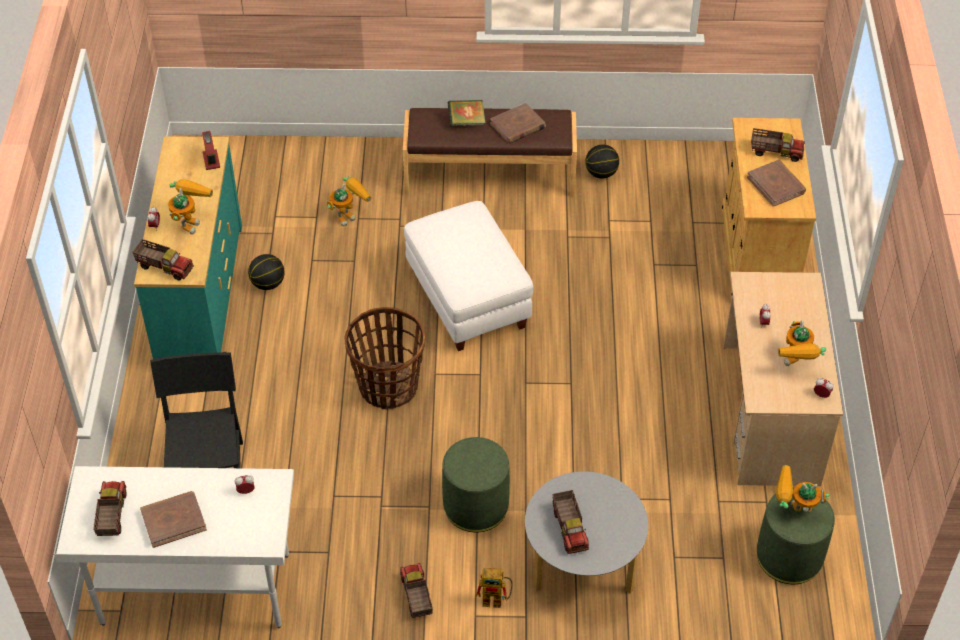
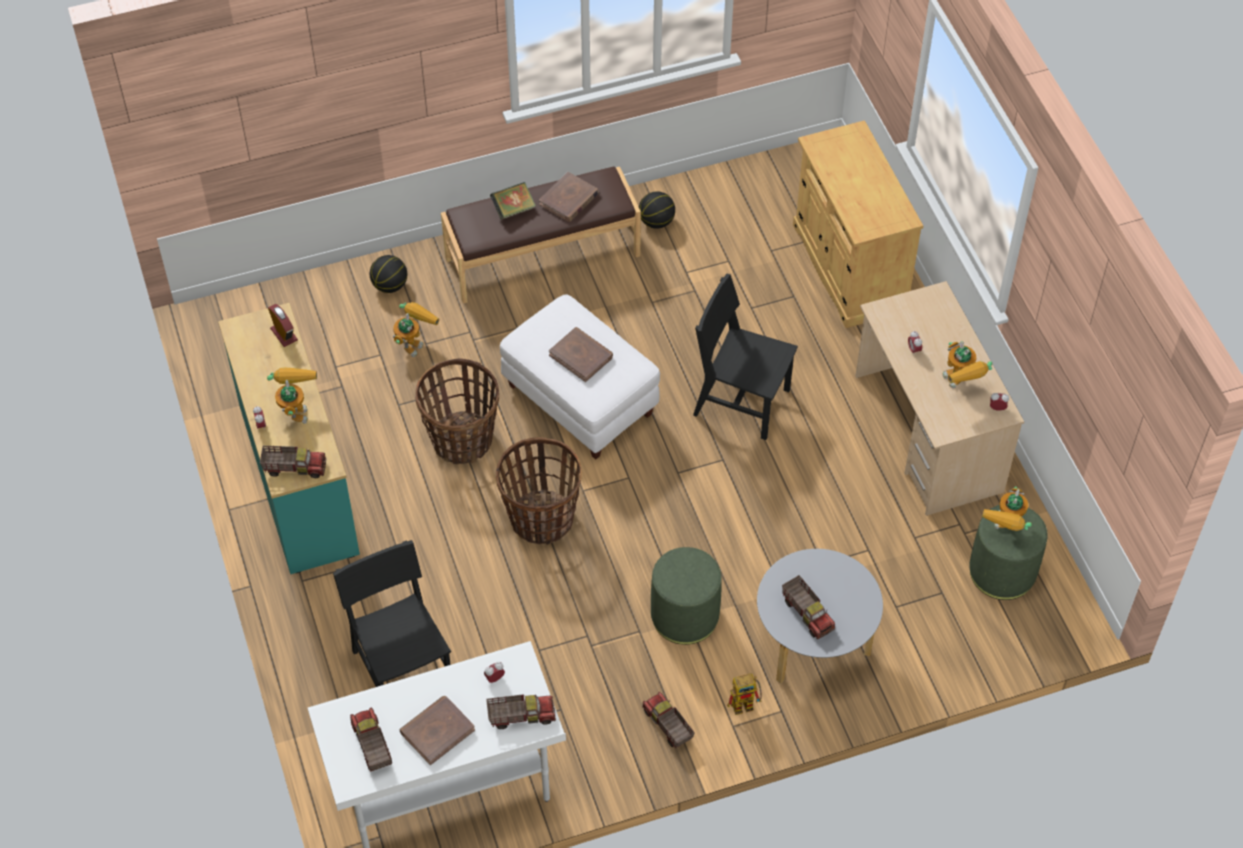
camera: 20 degrees left, 5 degrees up
basketball [248,254,285,290] -> basketball moved to [370,255,407,293]
brown book [747,160,806,207] -> brown book moved to [549,327,613,382]
toy truck [751,128,805,162] -> toy truck moved to [486,694,556,729]
toy robot [776,465,829,512] -> toy robot turned 60 degrees counterclockwise [982,486,1032,531]
none -> basket [416,359,499,464]
none -> black chair [693,274,798,440]

